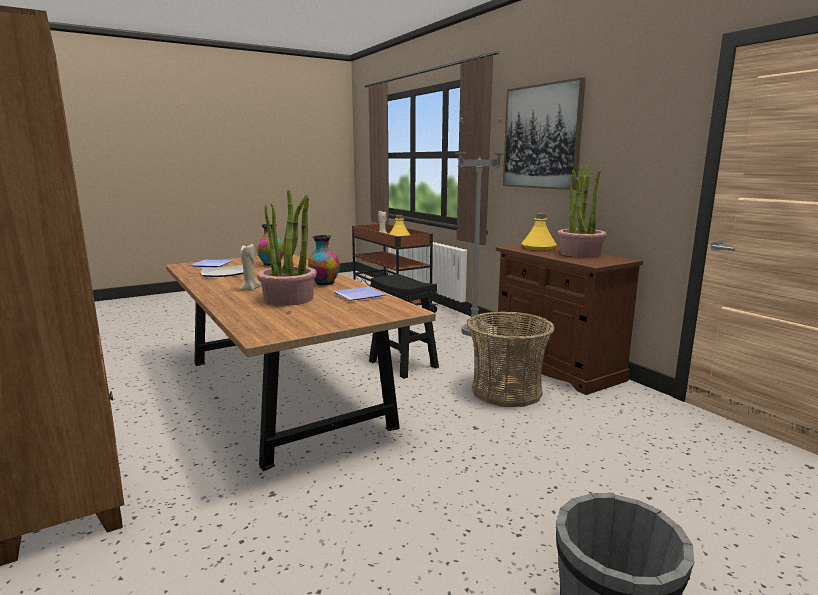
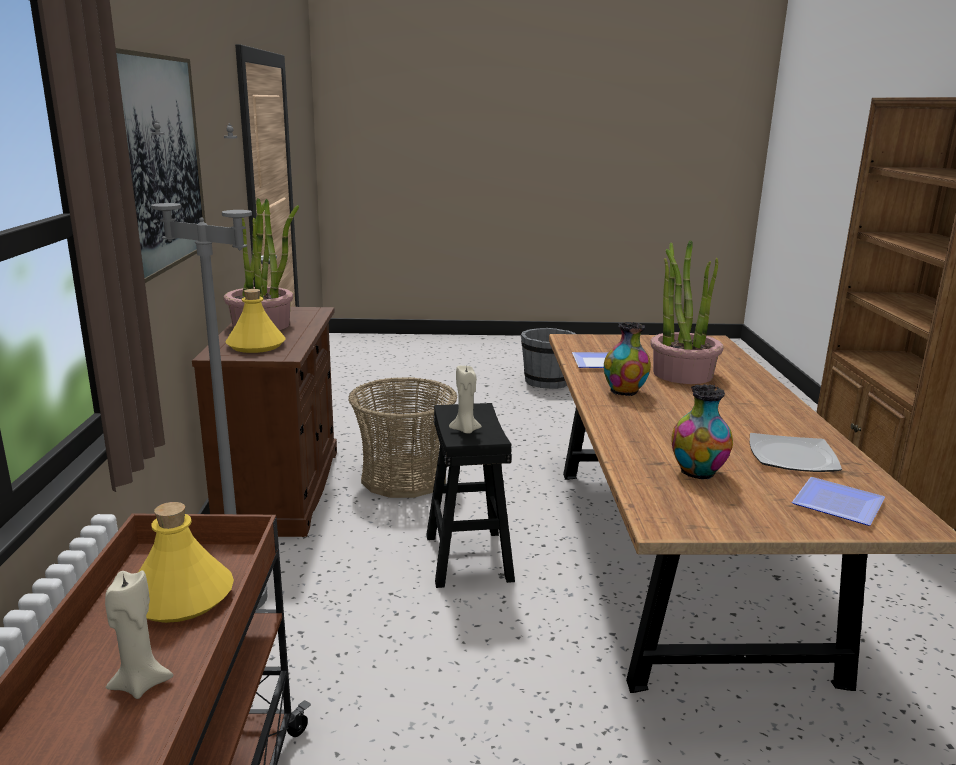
camera: 150 degrees left, 5 degrees up
beige candle [239,244,261,291] -> beige candle moved to [449,366,482,434]

